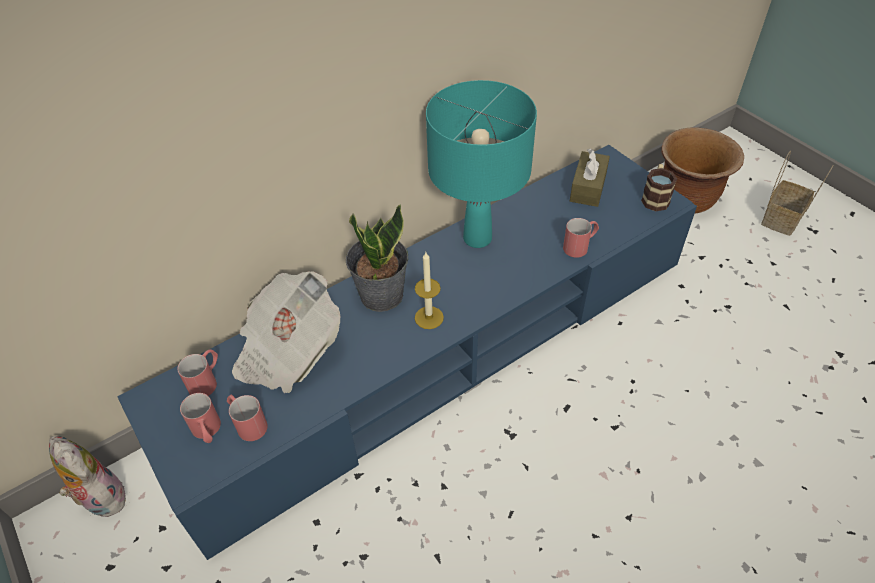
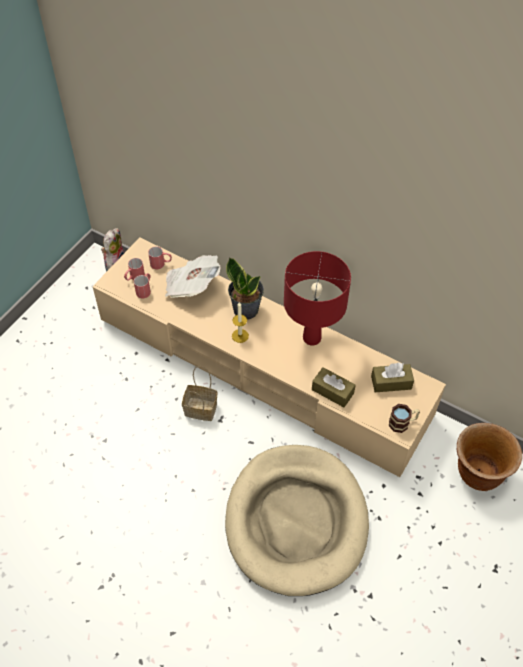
camera: 65 degrees right, 5 degrees up
blue tv stand [117,145,697,560] -> beige tv stand [93,237,446,477]
turquoise table lamp [426,80,537,248] -> red table lamp [284,251,351,345]
red mug [563,218,599,258] -> brown tissue box [312,367,356,407]
basket [761,150,834,236] -> basket moved to [182,366,218,421]
none -> beige dog bed [225,445,369,596]

